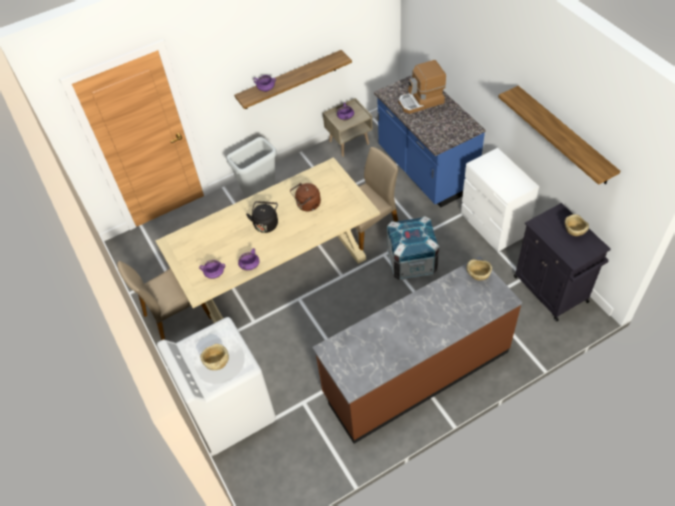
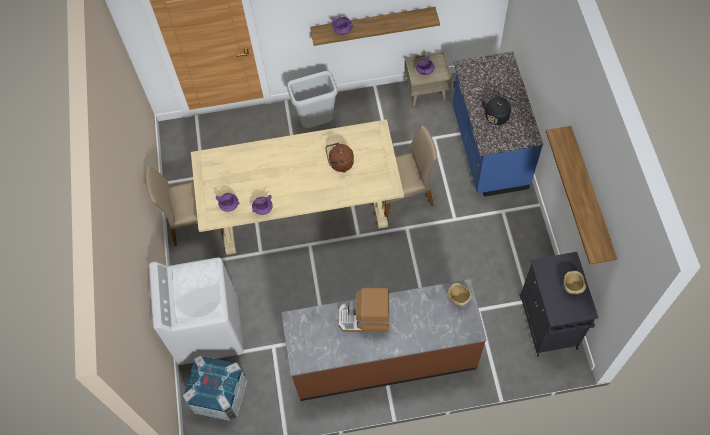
camera: 20 degrees right, 10 degrees up
beige bowl [200,344,229,370] -> none
black kettle [246,201,278,233] -> black kettle moved to [482,92,515,125]
crate [387,216,439,280] -> crate moved to [183,355,247,421]
coffee machine [399,60,446,114] -> coffee machine moved to [338,288,389,332]
white dresser [461,148,539,252] -> none

